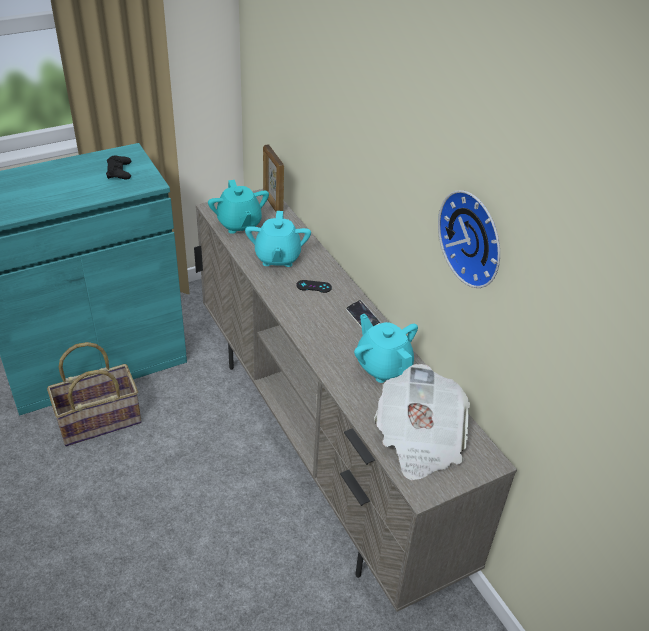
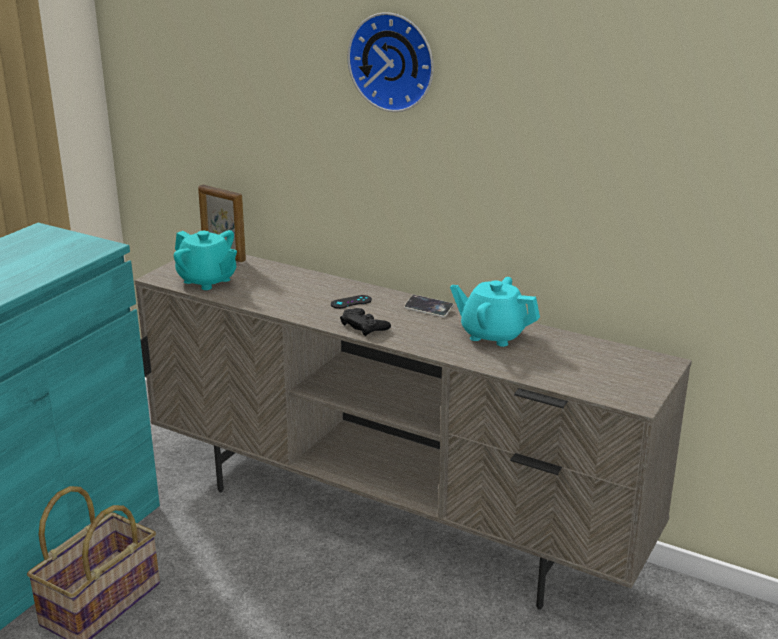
camera: 30 degrees left, 15 degrees down
black game controller [106,155,131,179] -> black game controller moved to [340,308,391,336]
turquoise teapot [245,211,311,267] -> none
newspaper [374,364,470,481] -> none
wall clock [438,190,500,288] -> wall clock moved to [348,12,434,112]

